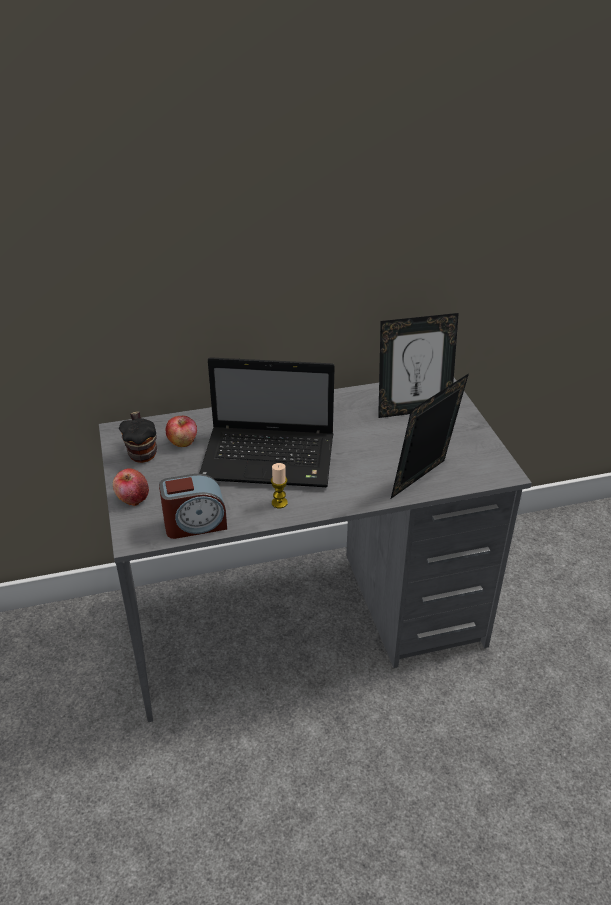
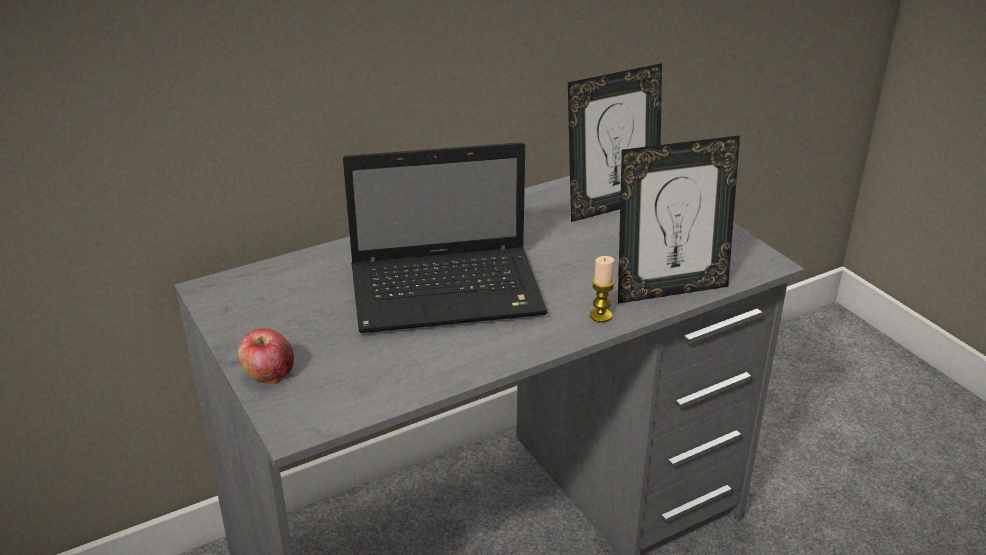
camera: 15 degrees left, 5 degrees down
mug [119,411,157,463] -> none
alarm clock [159,474,227,539] -> none
apple [165,416,197,447] -> none
candle [271,463,288,508] -> candle moved to [590,256,615,322]
picture frame [391,373,469,499] -> picture frame turned 135 degrees counterclockwise [618,135,740,304]

